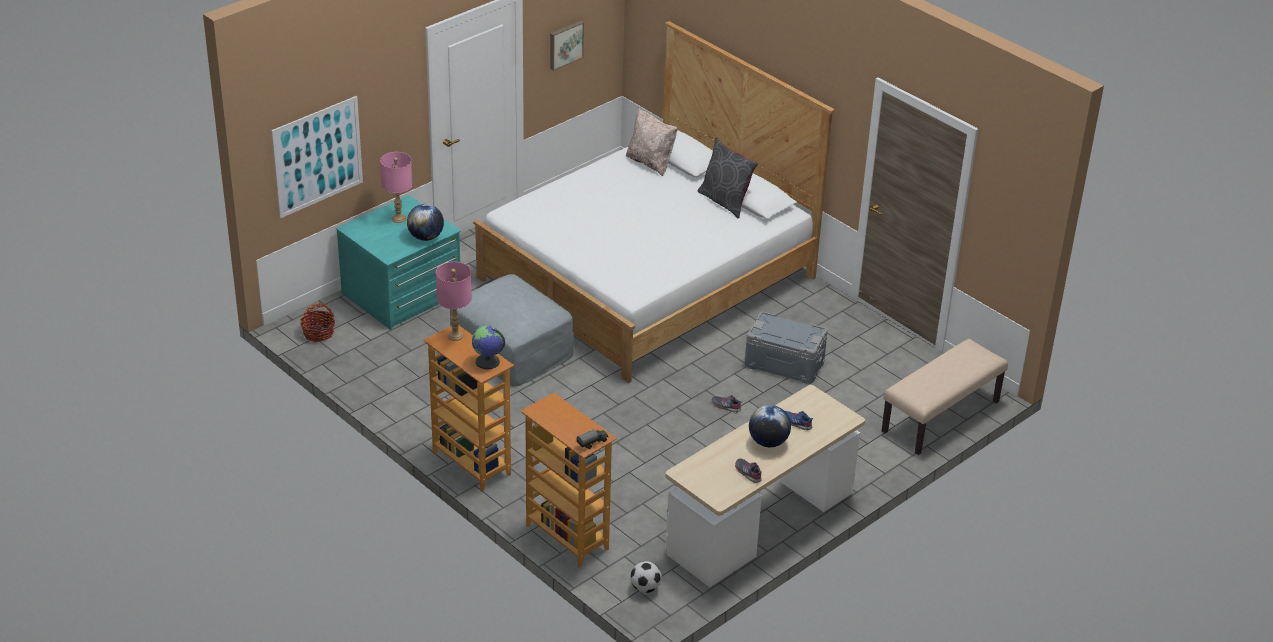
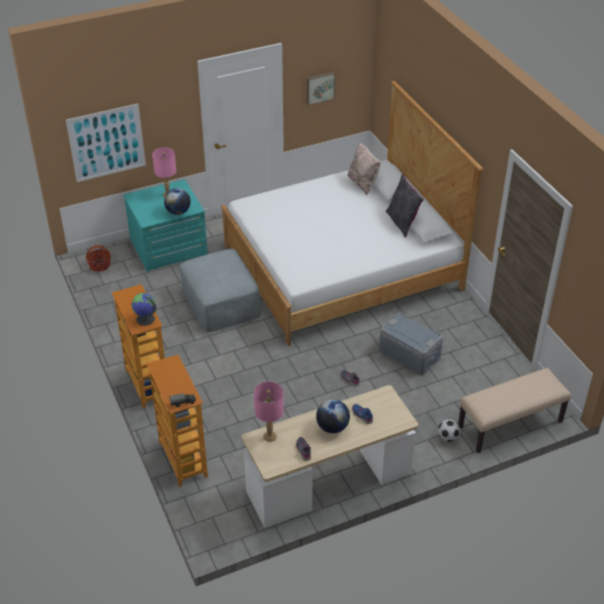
camera: 20 degrees right, 5 degrees up
pink table lamp [436,262,472,341] -> pink table lamp moved to [254,382,284,442]
football [630,561,662,593] -> football moved to [438,419,461,442]

